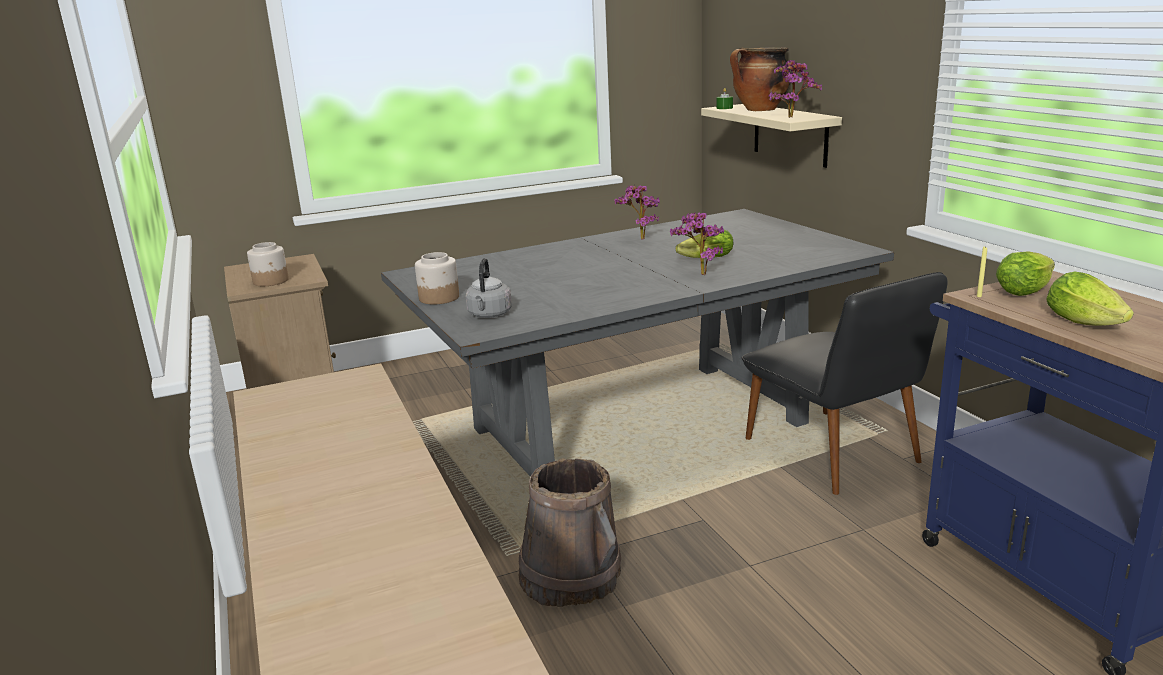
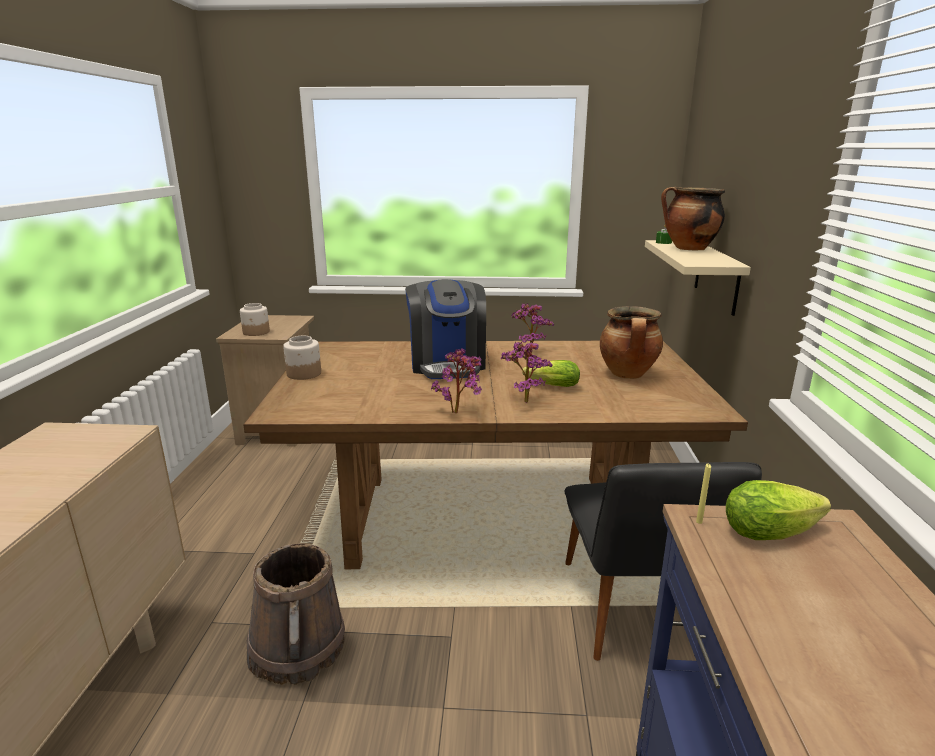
camera: 25 degrees right, 0 degrees up
grey dining table [381,209,894,477] -> brown dining table [243,341,748,569]
grey kettle [466,258,512,318] -> none
potted plant [769,60,822,118] -> potted plant moved to [431,348,482,413]
lettuce [1046,272,1134,326] -> none
none -> coffee machine [405,279,486,379]
none -> cooking pot [600,306,663,379]

